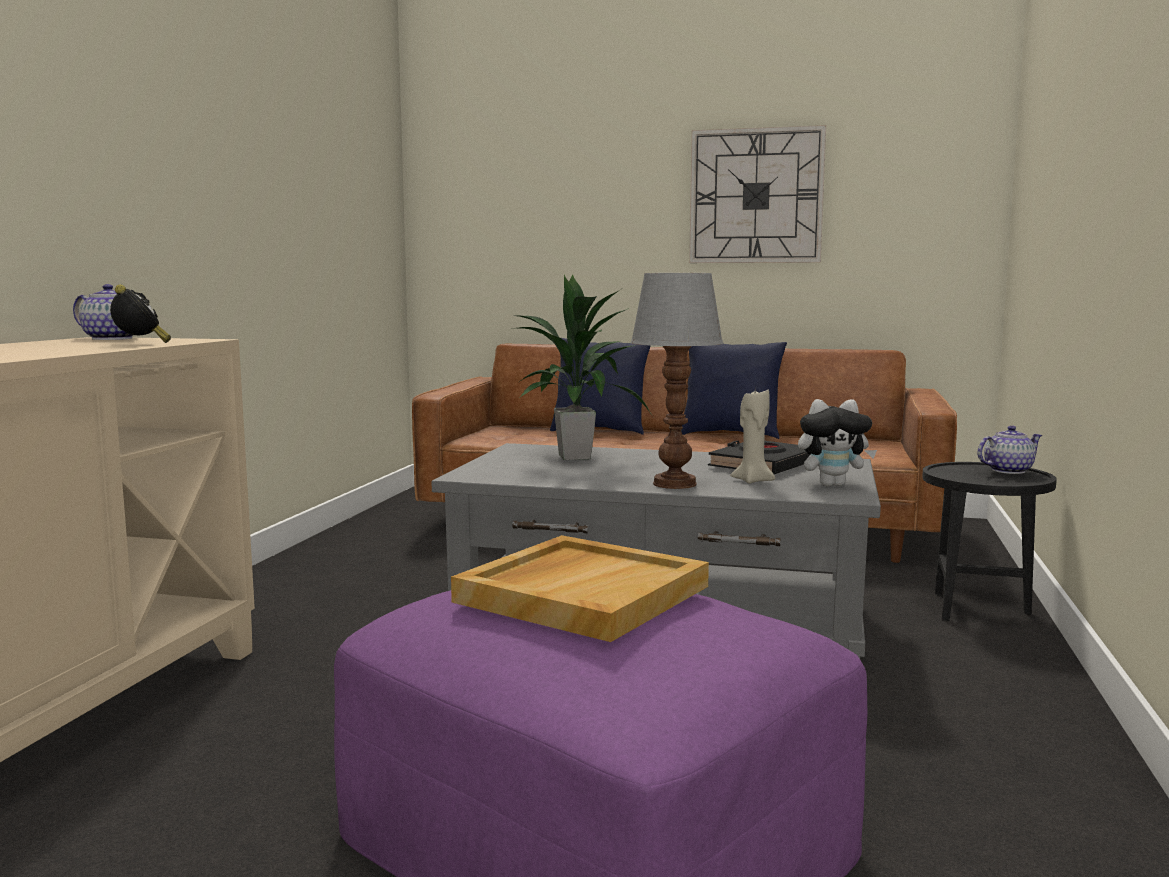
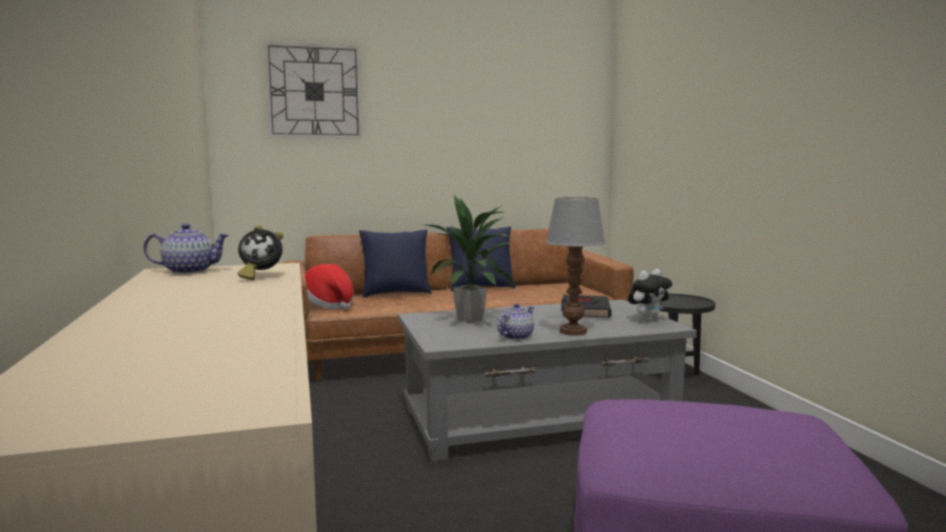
camera: 30 degrees left, 0 degrees up
alarm clock [110,284,171,343] -> alarm clock turned 150 degrees clockwise [238,225,284,280]
beige tray [451,535,709,642] -> none
wall clock [689,125,826,263] -> wall clock moved to [264,41,362,139]
beige candle [730,390,775,484] -> none
teapot [977,425,1043,474] -> teapot moved to [497,303,534,340]
none -> hat [304,264,354,309]

